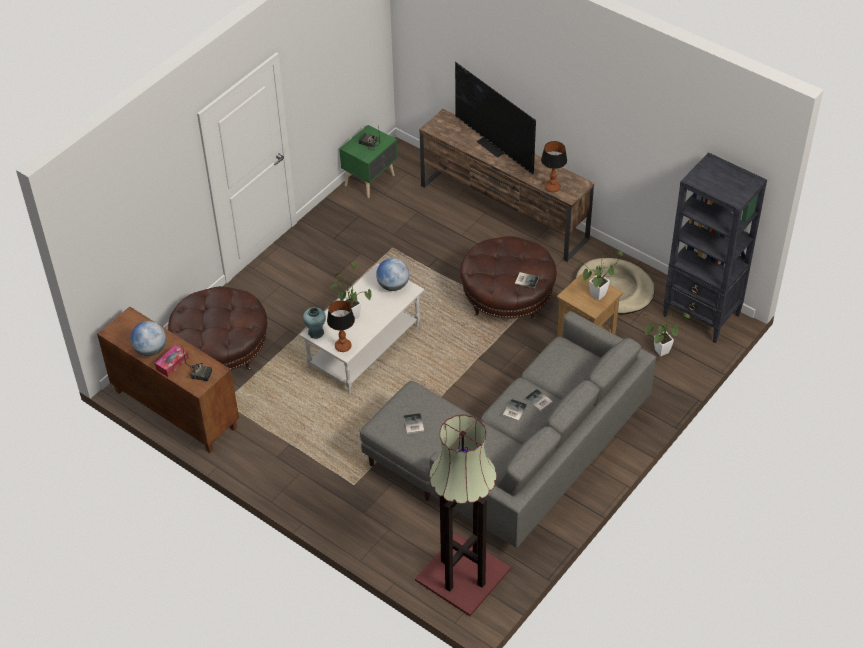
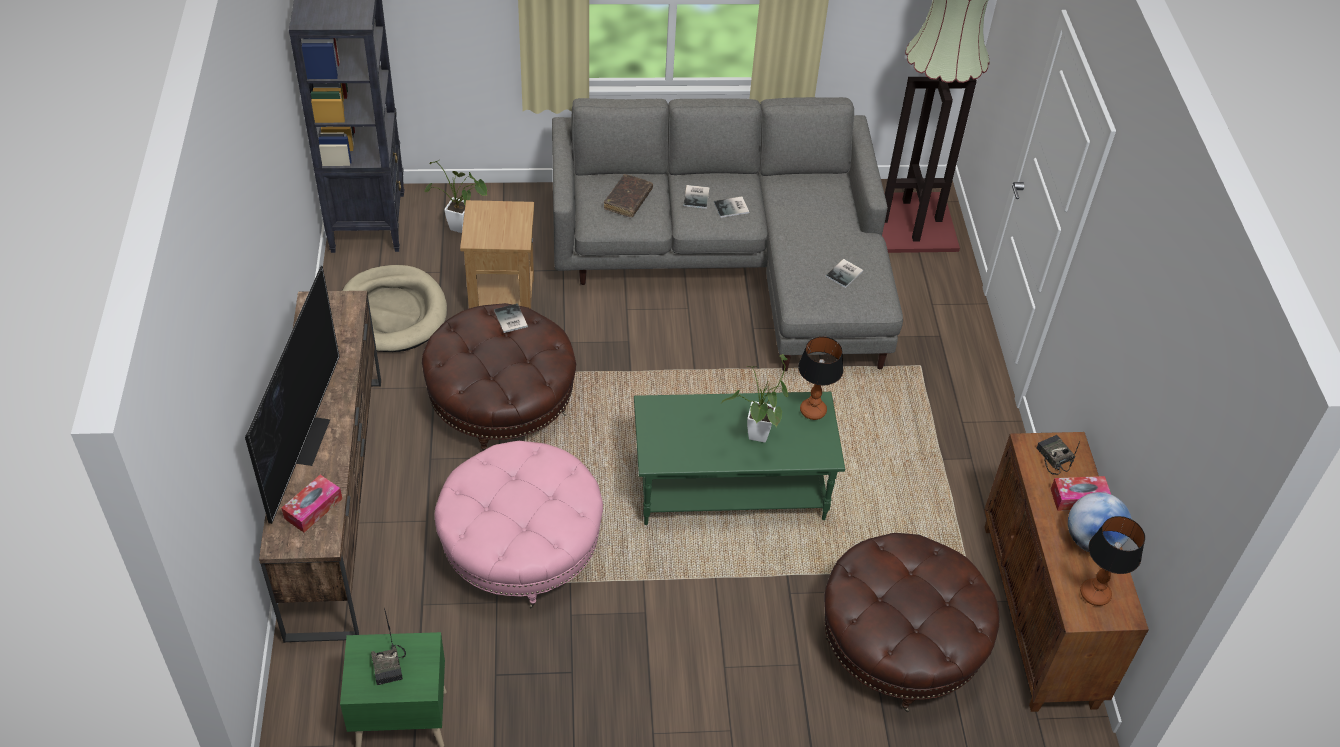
camera: 135 degrees left, 0 degrees up
white coffee table [300,263,424,394] -> green coffee table [634,392,845,525]
turquoise vase [303,307,326,339] -> none
globe [376,258,409,291] -> none
table lamp [541,141,567,192] -> table lamp moved to [1080,516,1145,606]
potted plant [570,251,623,300] -> none
none -> tissue box [282,475,342,533]
none -> pink ottoman [435,441,603,608]
none -> brown book [604,174,653,217]

